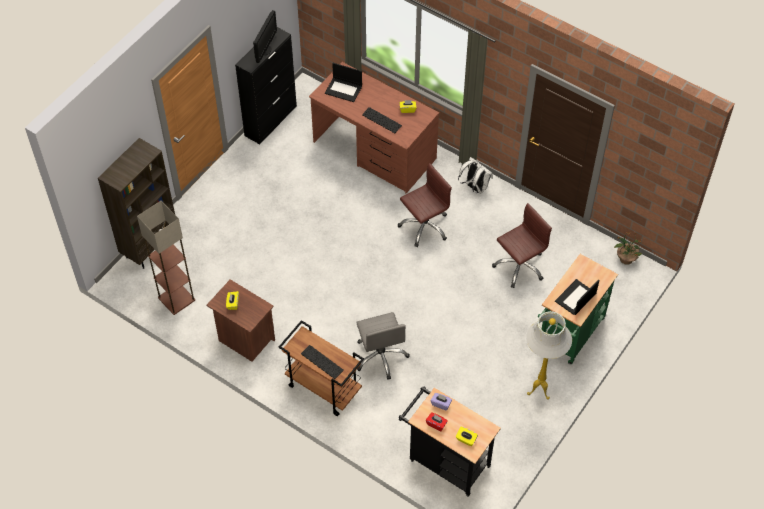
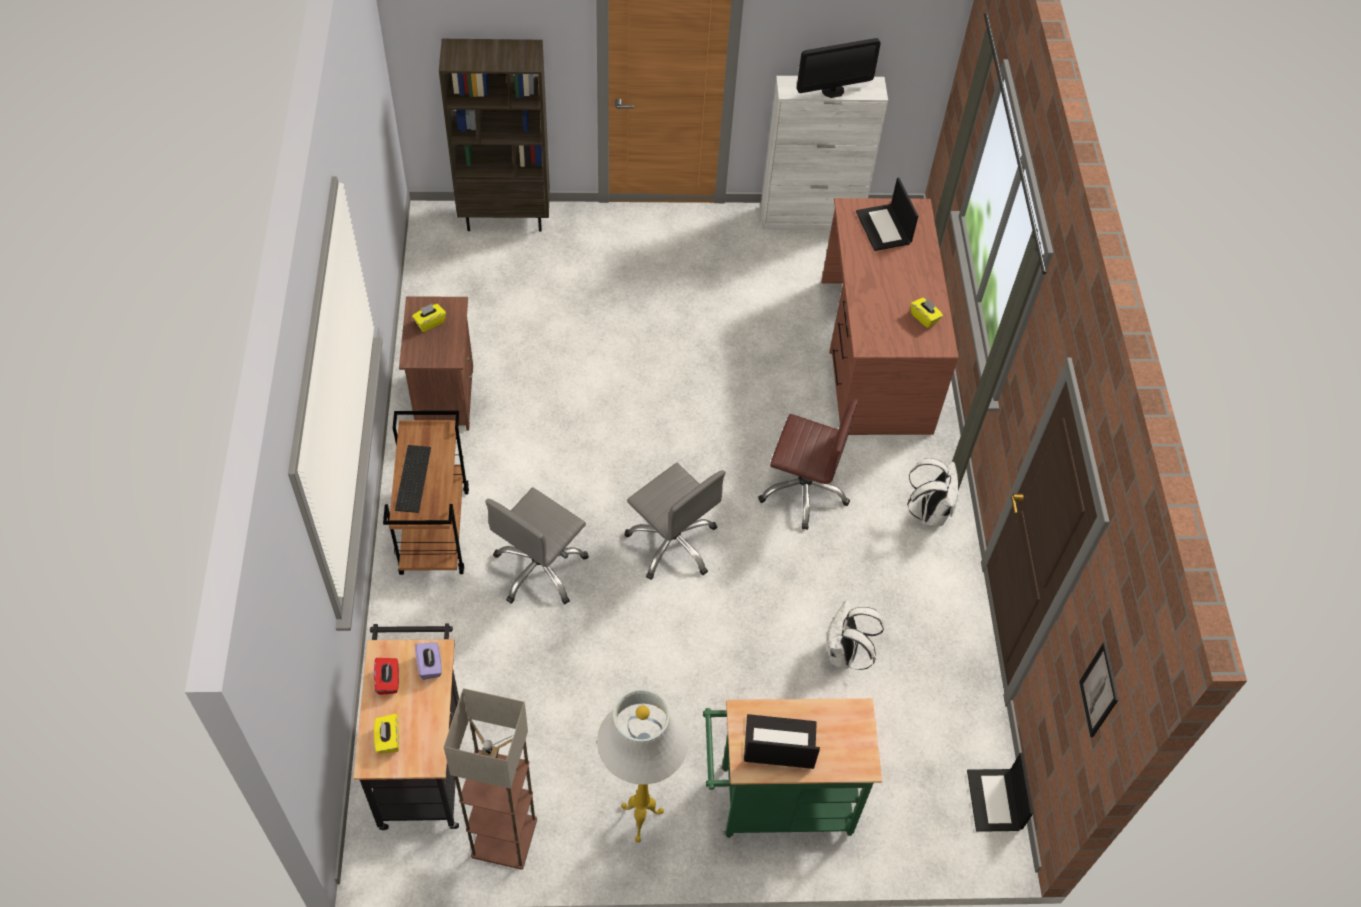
camera: 50 degrees right, 0 degrees up
floor lamp [137,201,195,315] -> floor lamp moved to [444,688,537,870]
black cabinet [235,27,297,144] -> white cabinet [761,76,888,230]
keyboard [362,107,402,133] -> none
brown office chair [492,203,552,288] -> white backpack [827,599,884,670]
potted plant [614,231,643,265] -> laptop [967,753,1033,832]
none -> grey office chair [624,463,725,580]
none -> picture [1079,643,1118,737]

